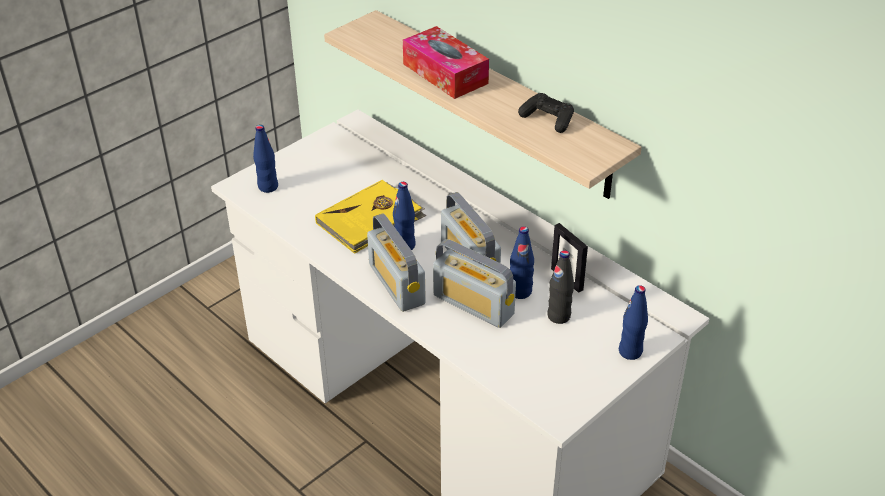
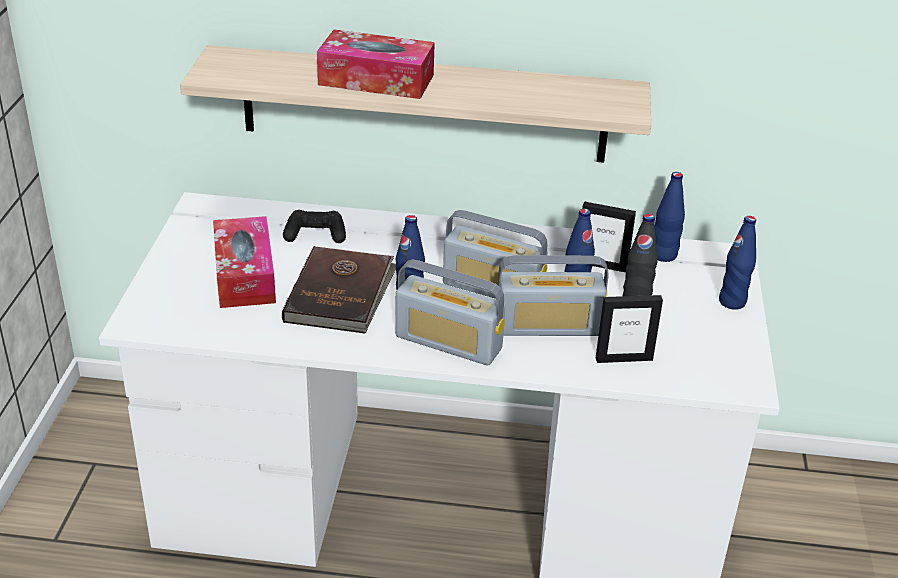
camera: 40 degrees left, 5 degrees down
blue bottle [253,125,278,193] -> blue bottle moved to [654,172,685,262]
yellow book [315,180,426,254] -> brown book [282,246,396,334]
black game controller [518,93,574,133] -> black game controller moved to [283,210,346,243]
none -> tissue box [213,216,276,308]
none -> picture frame [596,295,663,363]

